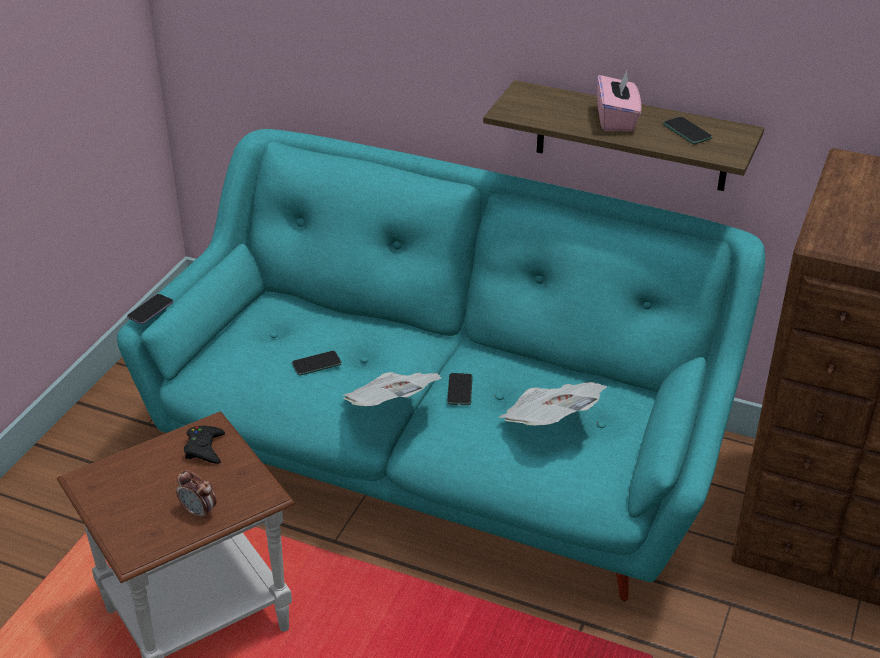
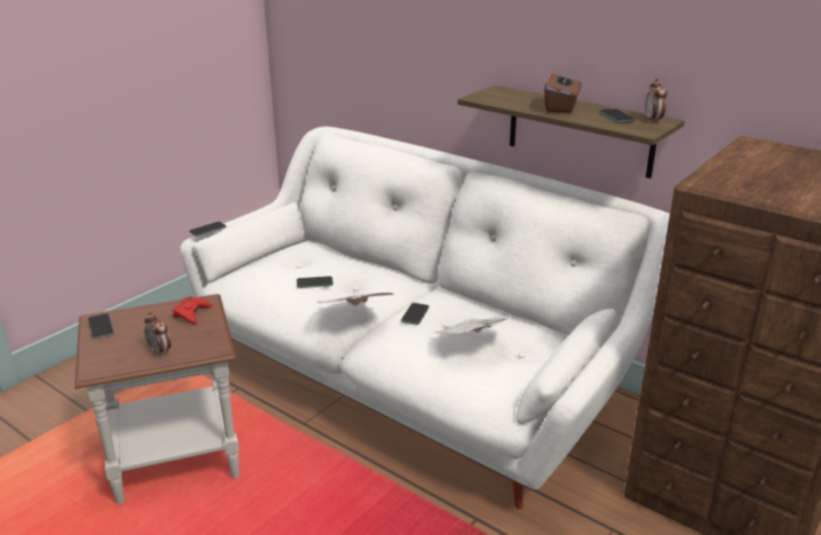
camera: 15 degrees right, 10 degrees down
turquoise sofa [117,129,765,601] -> white sofa [180,127,670,509]
black game controller [184,426,225,464] -> red game controller [172,296,212,324]
pink tissue box [597,71,642,131] -> brown tissue box [544,67,582,113]
none -> phone [88,314,114,339]
none -> alarm clock [645,78,667,123]

